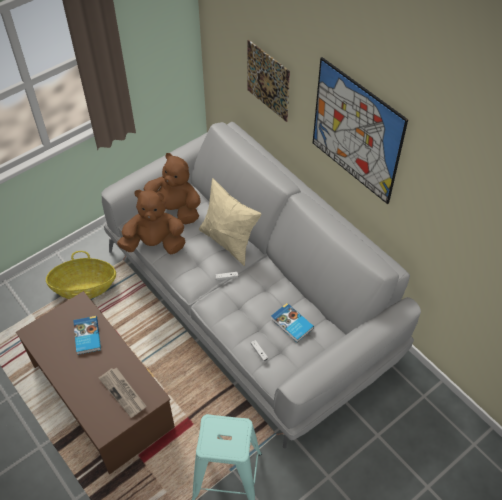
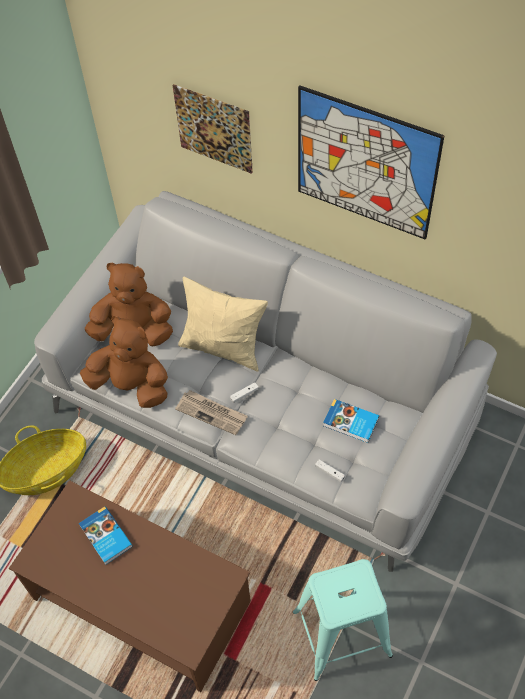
camera: 20 degrees left, 5 degrees up
newspaper [99,367,147,418] -> newspaper moved to [175,390,248,435]
brown plush toy [117,190,186,254] -> brown plush toy turned 45 degrees clockwise [80,316,168,408]

